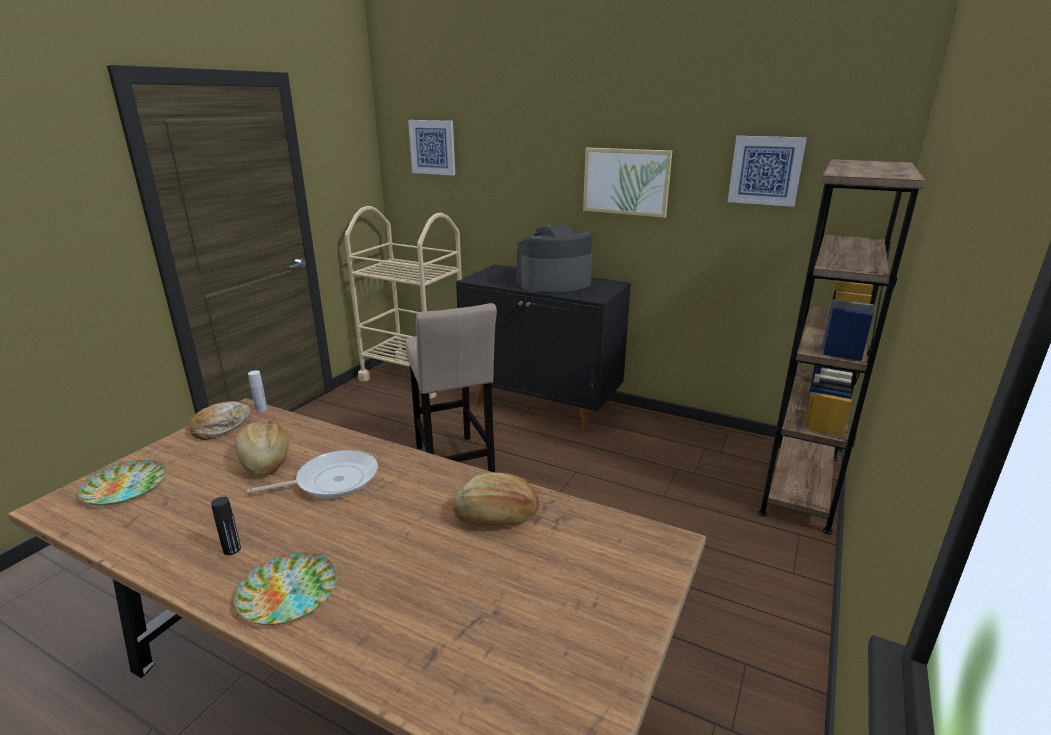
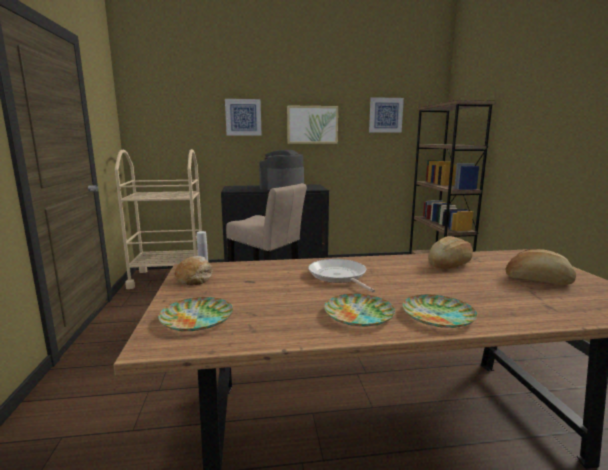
camera: 35 degrees left, 10 degrees down
black bottle [211,497,241,555] -> plate [324,294,395,326]
bread [235,421,289,476] -> bread moved to [506,249,576,285]
frying pan [247,450,378,498] -> frying pan turned 60 degrees counterclockwise [308,259,375,293]
picture [408,120,455,175] -> picture moved to [225,99,262,136]

